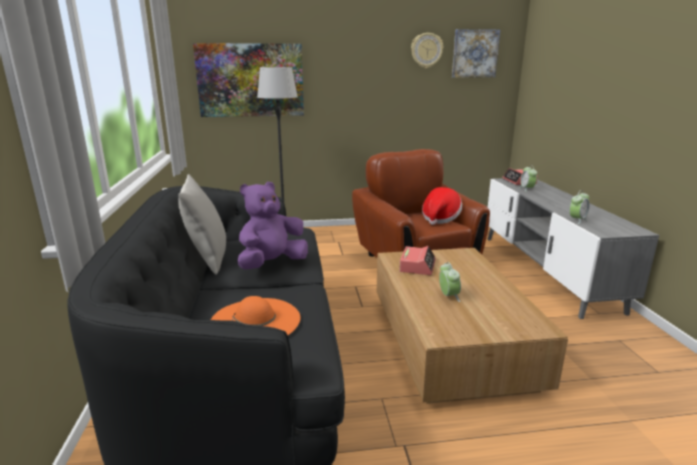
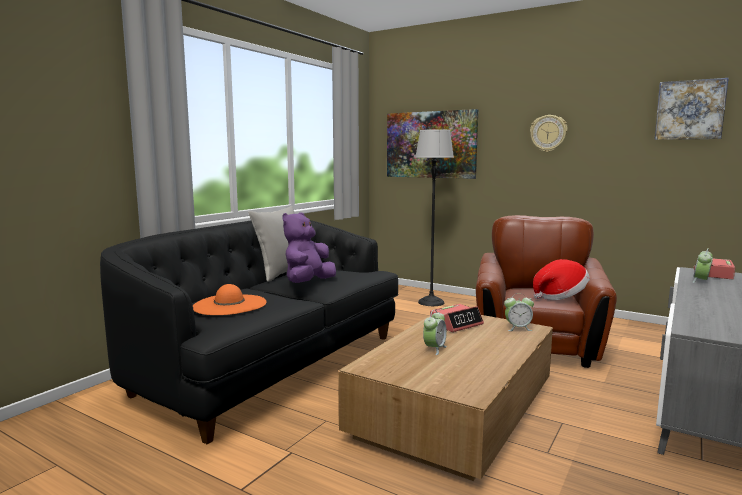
camera: 40 degrees right, 10 degrees down
purple plush toy [238,182,308,270] -> purple plush toy turned 60 degrees counterclockwise [282,212,336,283]
wall clock [411,33,443,68] -> wall clock moved to [530,115,568,152]
alarm clock [570,190,589,224] -> alarm clock moved to [504,293,534,331]

